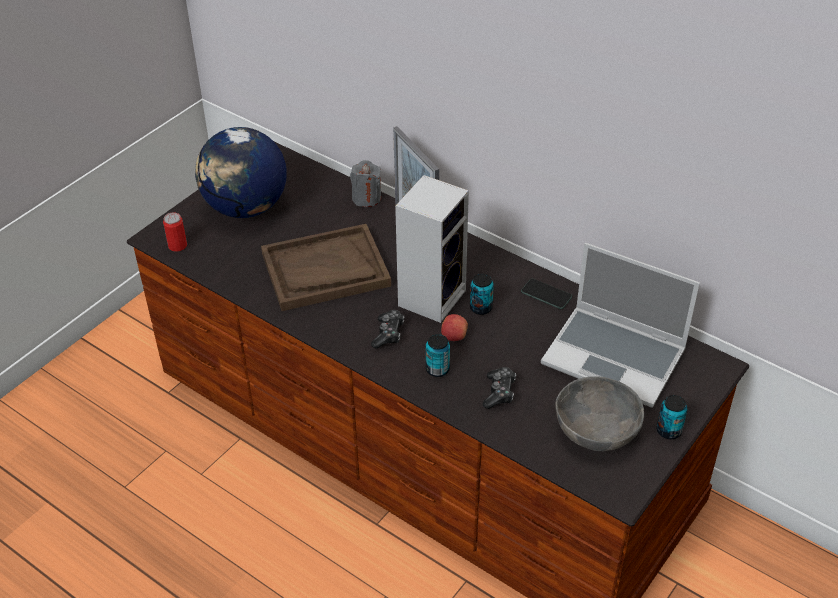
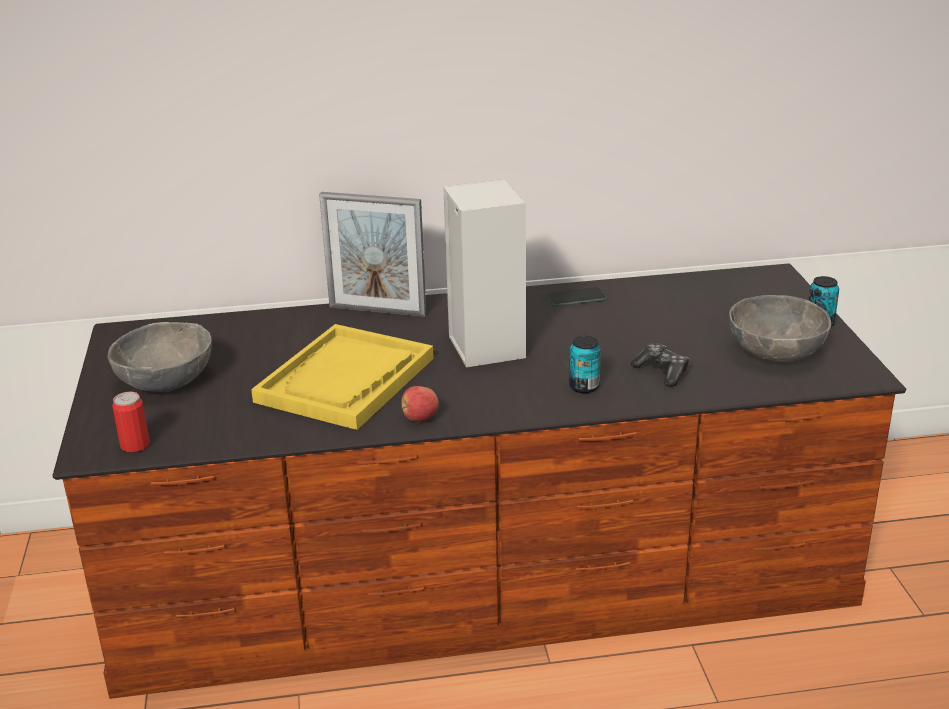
camera: 45 degrees left, 15 degrees down
globe [195,127,287,218] -> grey bowl [108,322,212,392]
brown tray [261,224,391,311] -> yellow tray [251,324,434,430]
grey candle [350,160,381,207] -> none
game controller [371,310,404,349] -> none
apple [441,314,468,341] -> apple moved to [401,386,439,422]
can [470,273,494,315] -> none
laptop [541,243,700,408] -> none

